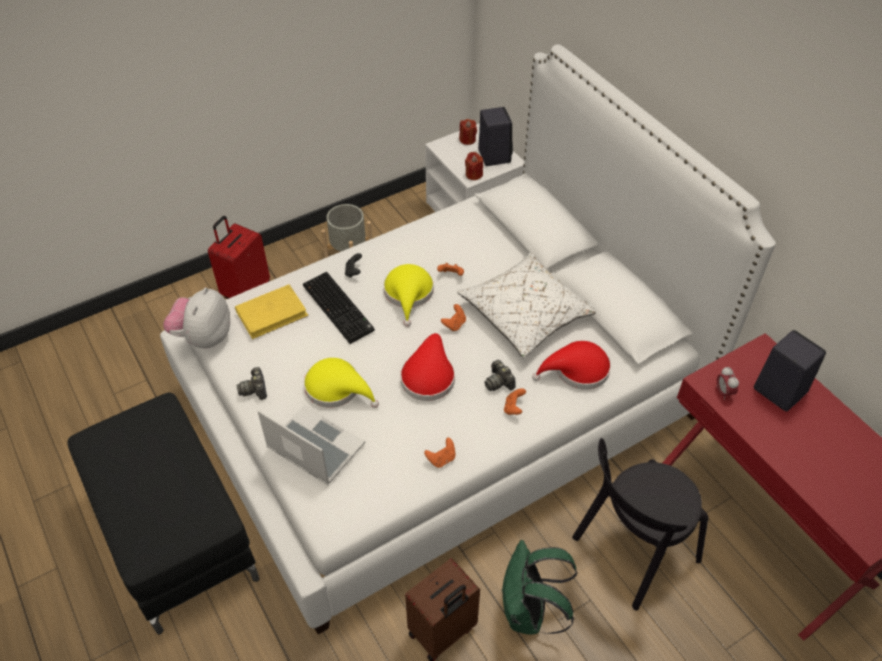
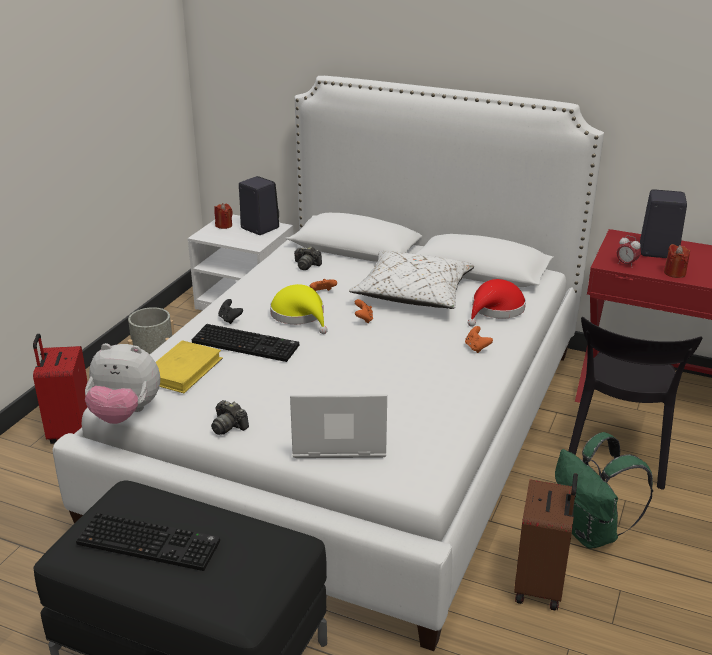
camera: 35 degrees left, 20 degrees down
plush toy [163,288,230,348] -> plush toy turned 60 degrees counterclockwise [85,343,160,424]
yellow hat [304,358,379,408] -> none
red hat [400,333,455,401] -> none
orange game controller [424,438,456,468] -> none
red candle [465,152,483,180] -> red candle moved to [664,244,690,278]
camera [485,360,515,391] -> camera moved to [294,246,322,270]
none -> keyboard [76,513,220,571]

